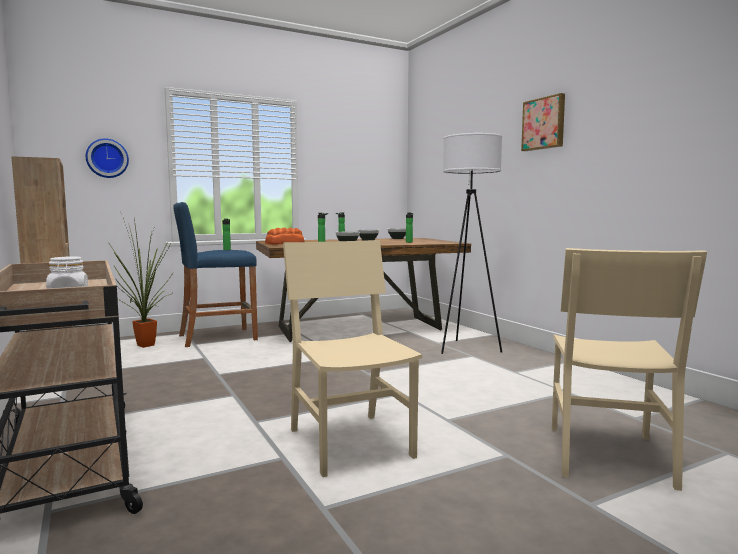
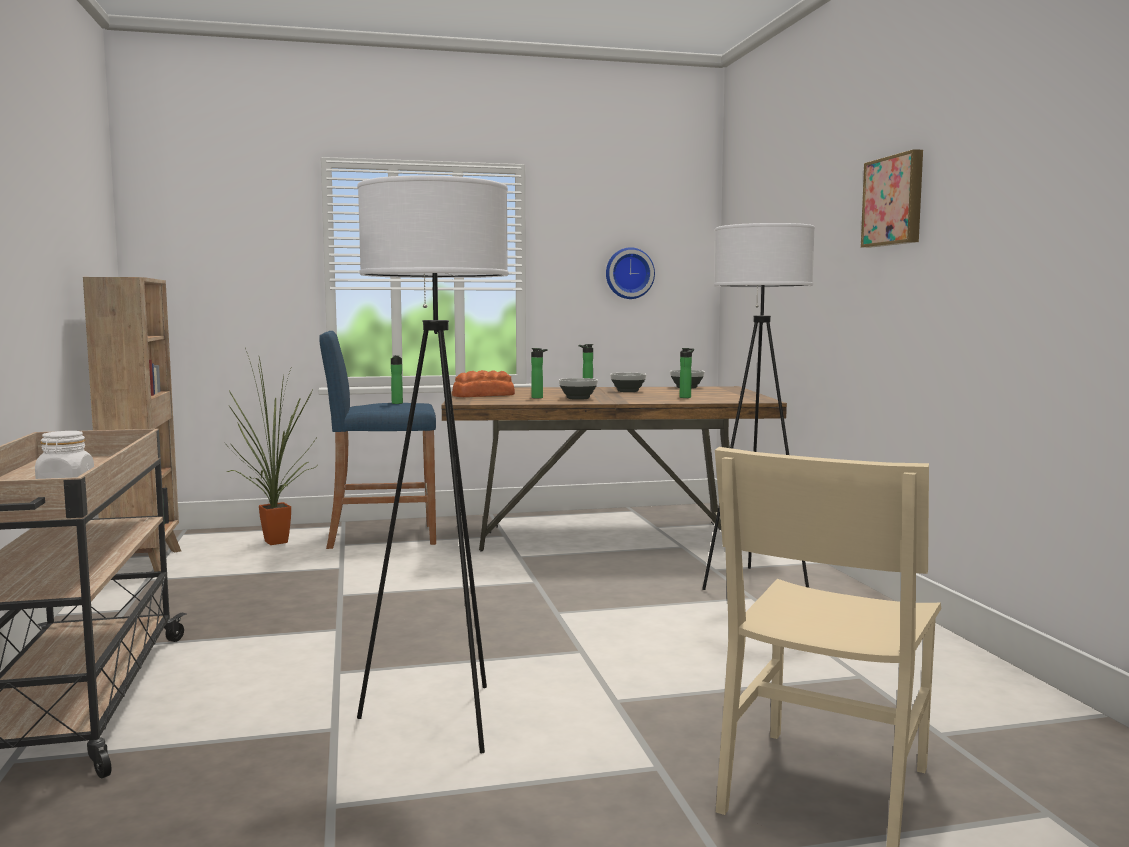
camera: 15 degrees right, 0 degrees up
wall clock [86,138,129,178] -> wall clock moved to [606,247,655,299]
beige chair [283,240,422,477] -> white floor lamp [357,175,509,753]

